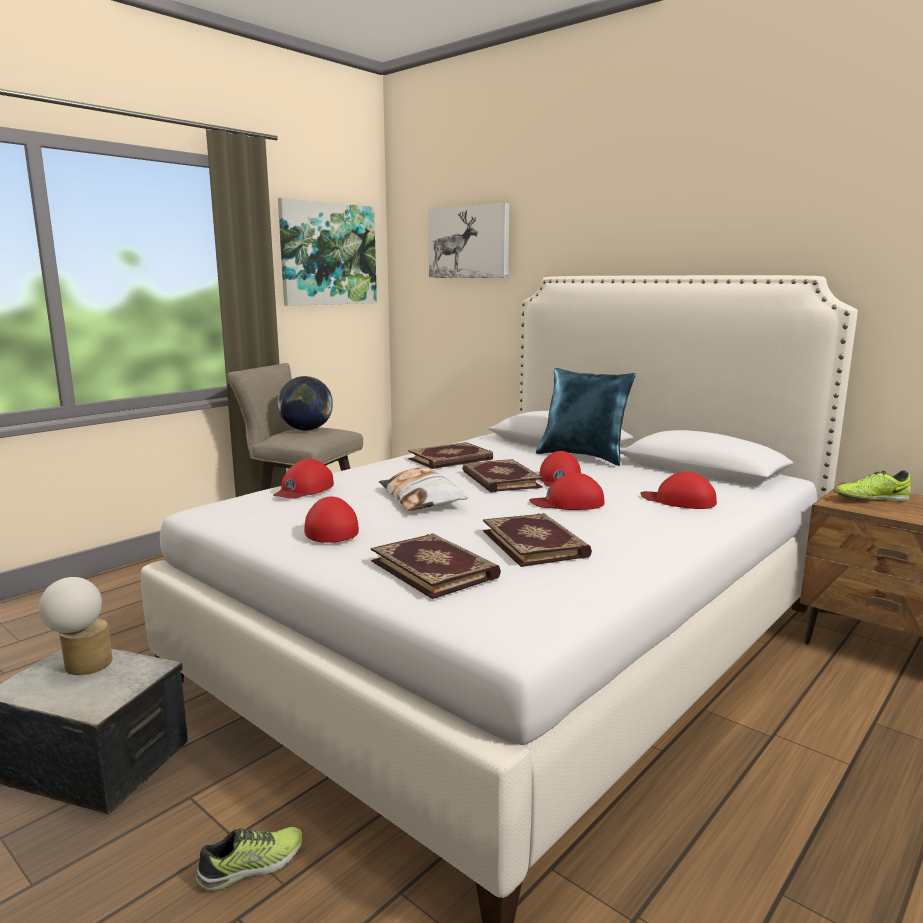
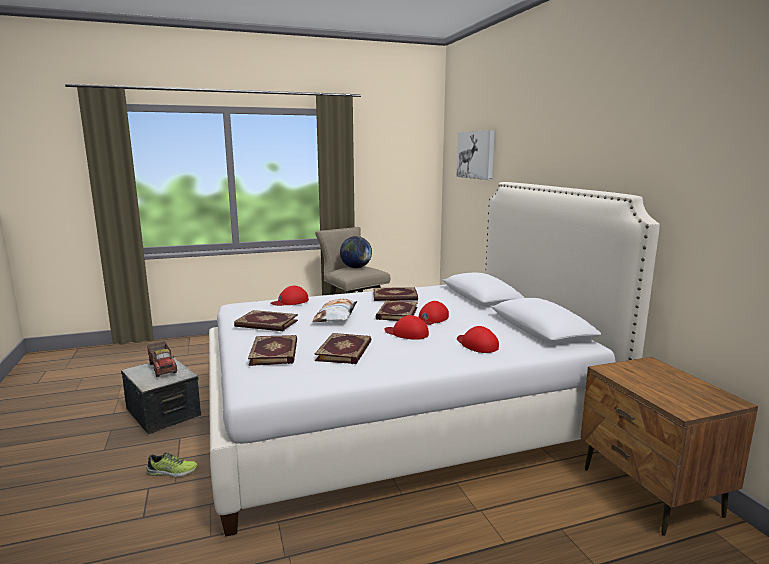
camera: 30 degrees right, 0 degrees up
table lamp [39,577,112,675] -> toy truck [147,341,177,377]
picture [278,198,377,306] -> none
red cap [304,496,359,543] -> book [234,310,298,331]
blue pillow [536,368,636,466] -> none
shoe [834,470,911,502] -> none

